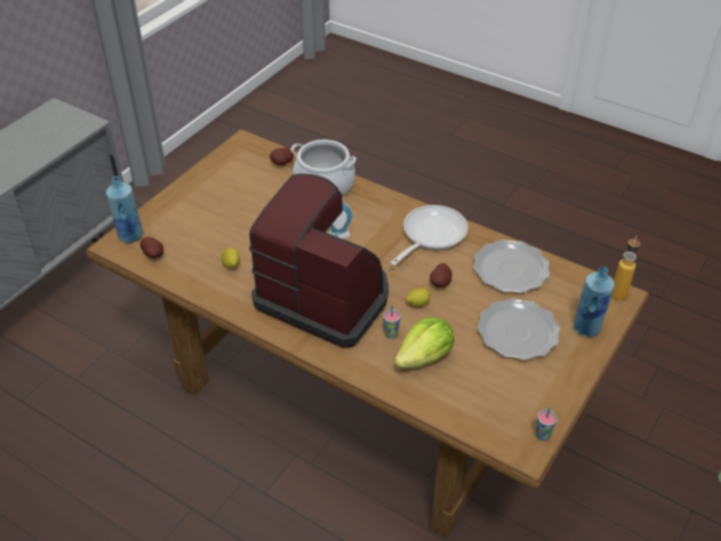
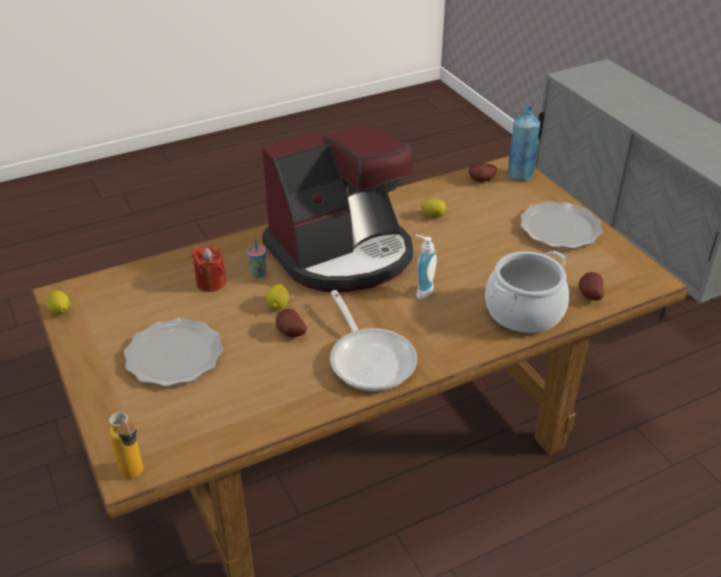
camera: 120 degrees right, 5 degrees down
lettuce [394,317,454,368] -> red candle [192,245,226,292]
plate [474,240,550,293] -> plate moved to [520,201,603,248]
cup [535,407,557,441] -> lemon [46,290,70,315]
blue bottle [573,267,615,337] -> none

